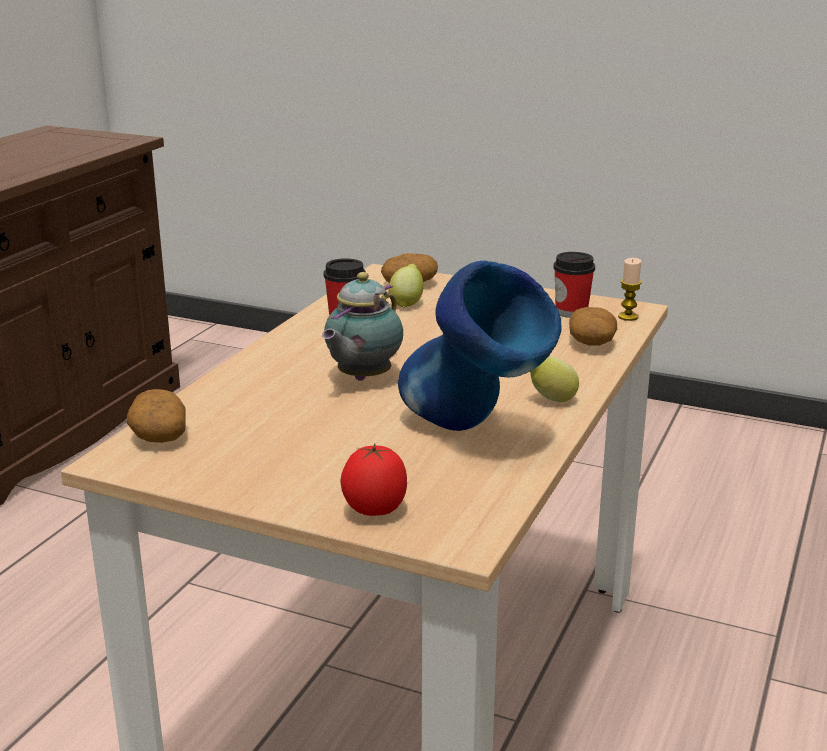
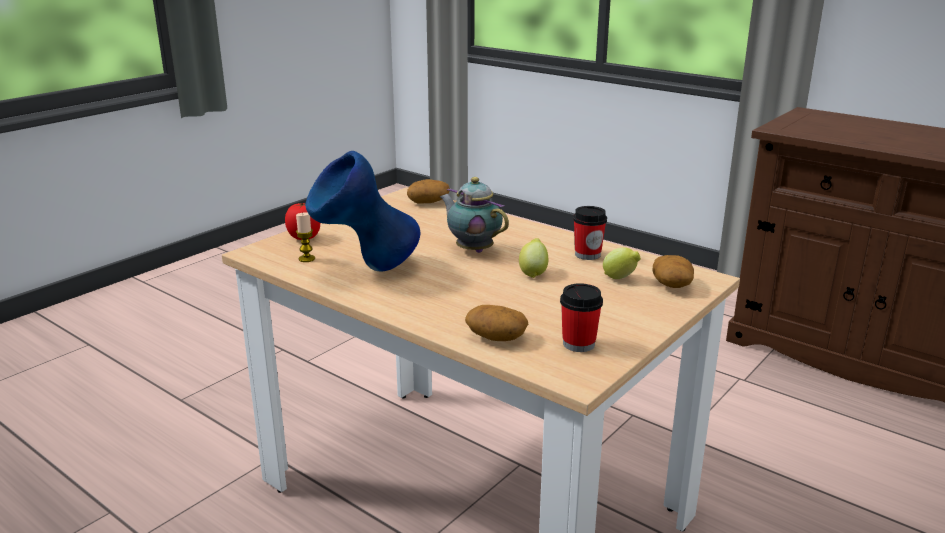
camera: 105 degrees right, 0 degrees up
lemon [530,357,579,402] -> lemon moved to [519,238,548,278]
candle [618,258,642,321] -> candle moved to [296,212,315,262]

